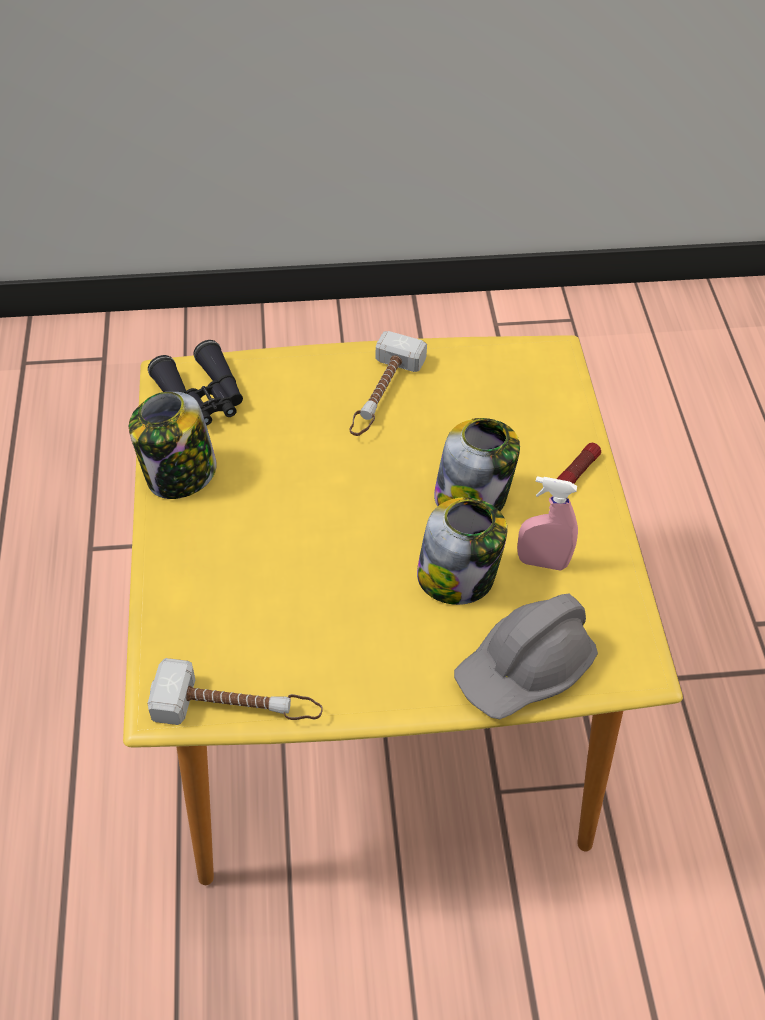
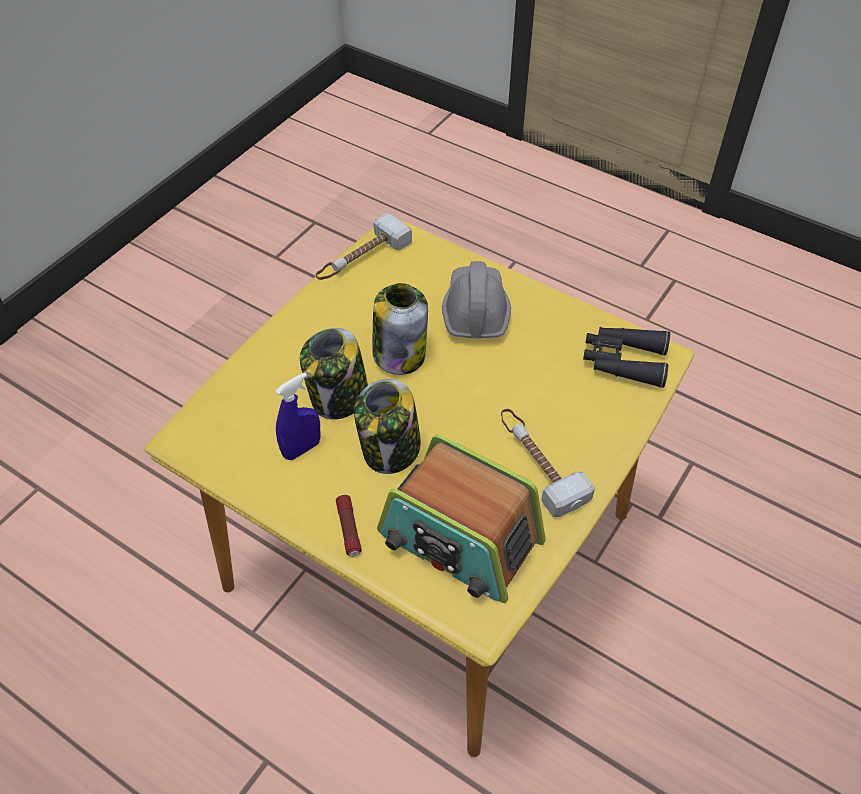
camera: 130 degrees right, 0 degrees up
jar [129,392,217,499] -> jar moved to [373,283,428,375]
grey hard hat [454,594,598,719] -> grey hard hat moved to [442,261,511,339]
pink spray bottle [517,476,578,571] -> blue spray bottle [275,372,320,460]
none -> radio [377,434,546,603]

